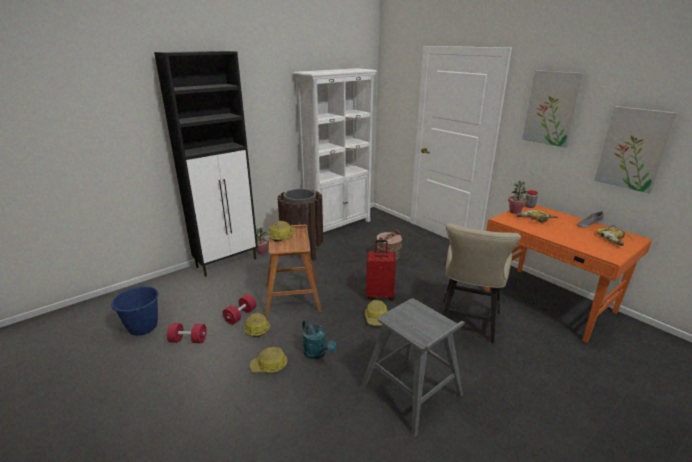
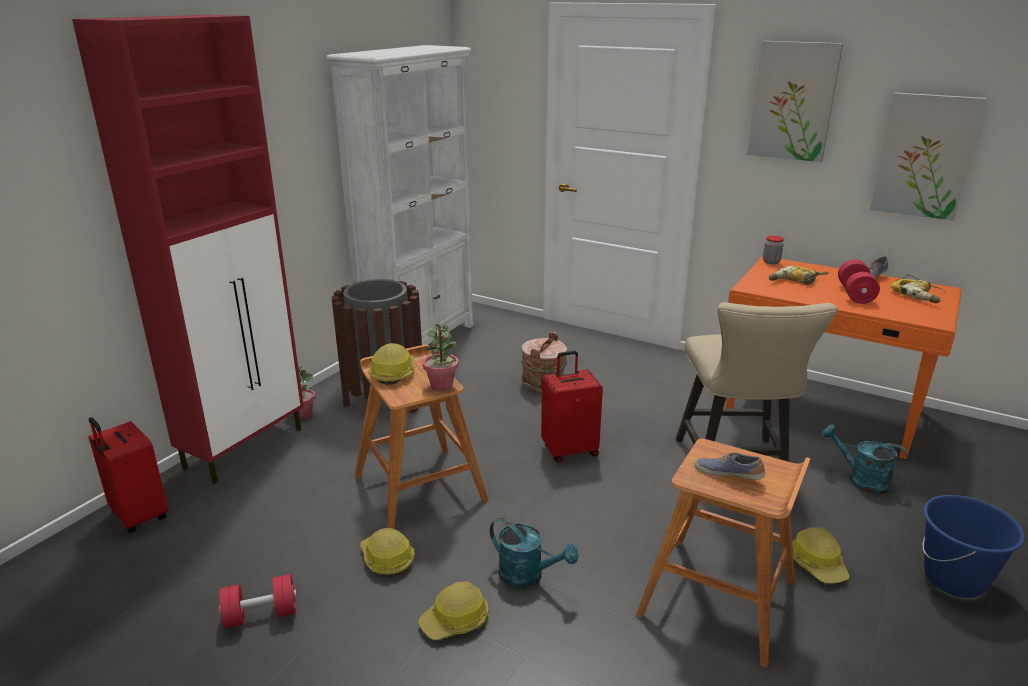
camera: 20 degrees left, 0 degrees up
blue bucket [111,286,159,336] -> blue bucket moved to [922,495,1025,598]
black cabinet [154,51,258,277] -> red cabinet [72,15,304,484]
red dumbbell [222,294,256,325] -> red dumbbell moved to [838,260,880,304]
grey stool [360,299,465,437] -> brown stool [636,439,811,668]
hard hat [365,300,388,326] -> hard hat moved to [792,527,849,583]
potted plant [508,181,527,214] -> potted plant moved to [423,324,459,392]
none -> red suitcase [89,417,168,533]
none -> shoe [695,452,765,480]
none -> turquoise watering can [822,424,909,494]

